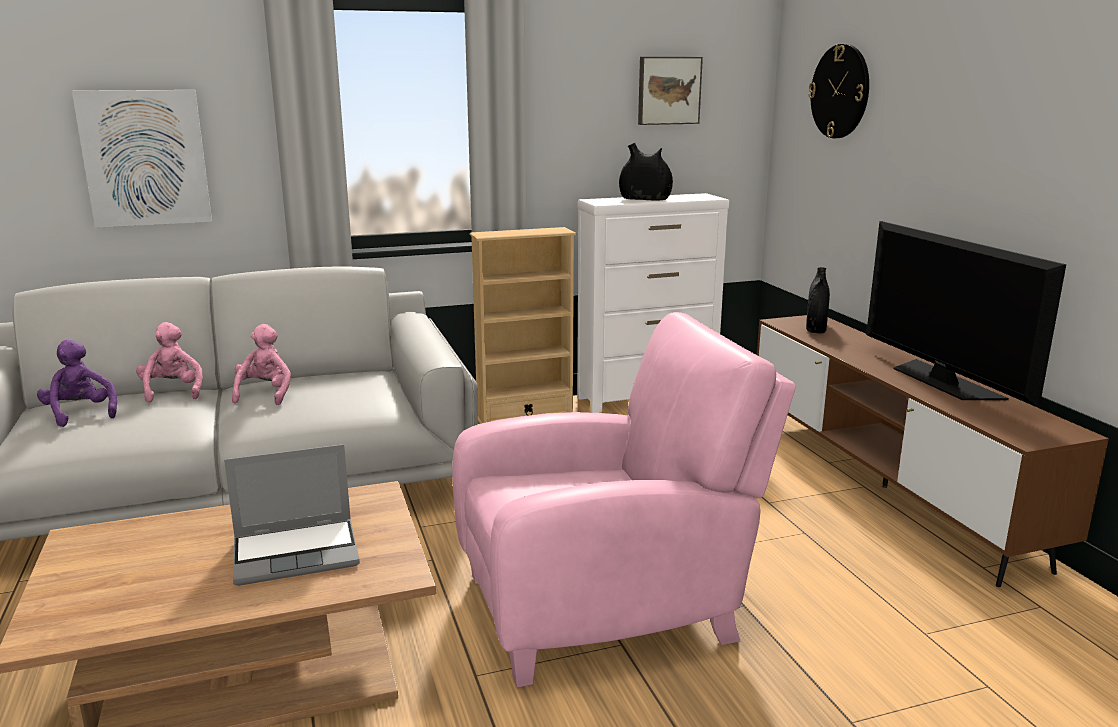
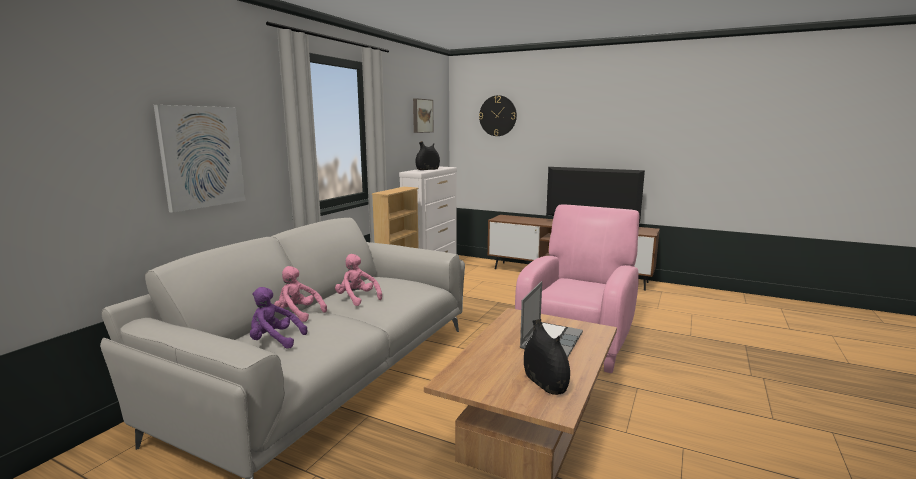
camera: 45 degrees left, 5 degrees down
black vase [806,267,830,333] -> black vase moved to [524,319,570,395]

